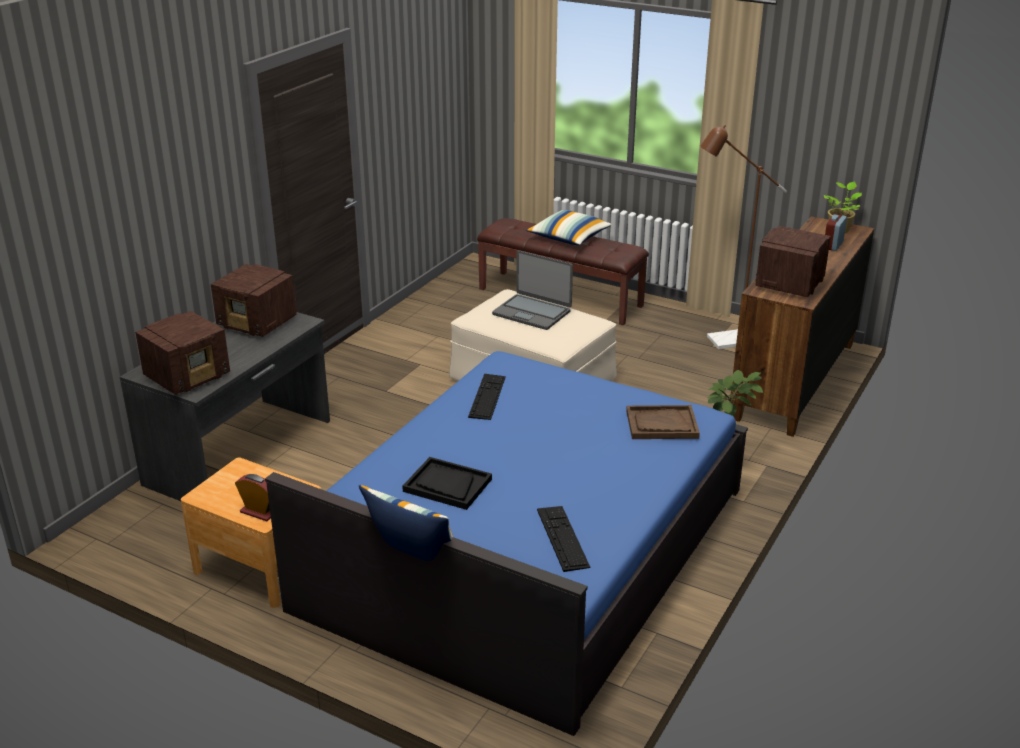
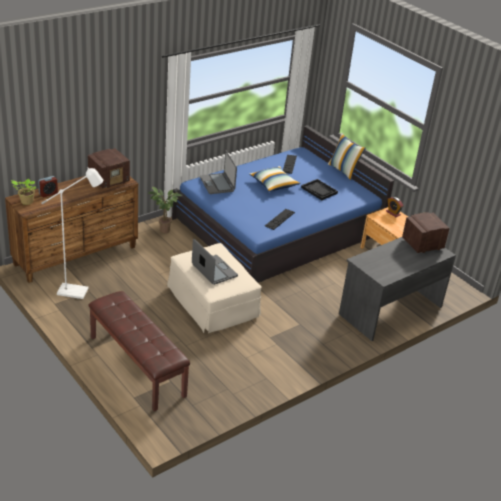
camera: 160 degrees left, 5 degrees up
radio [211,264,297,337] -> none
pillow [526,210,612,245] -> pillow moved to [249,166,301,192]
brown tray [626,405,700,439] -> laptop [200,151,237,194]
brown floor lamp [700,125,787,349] -> white floor lamp [41,167,104,299]

